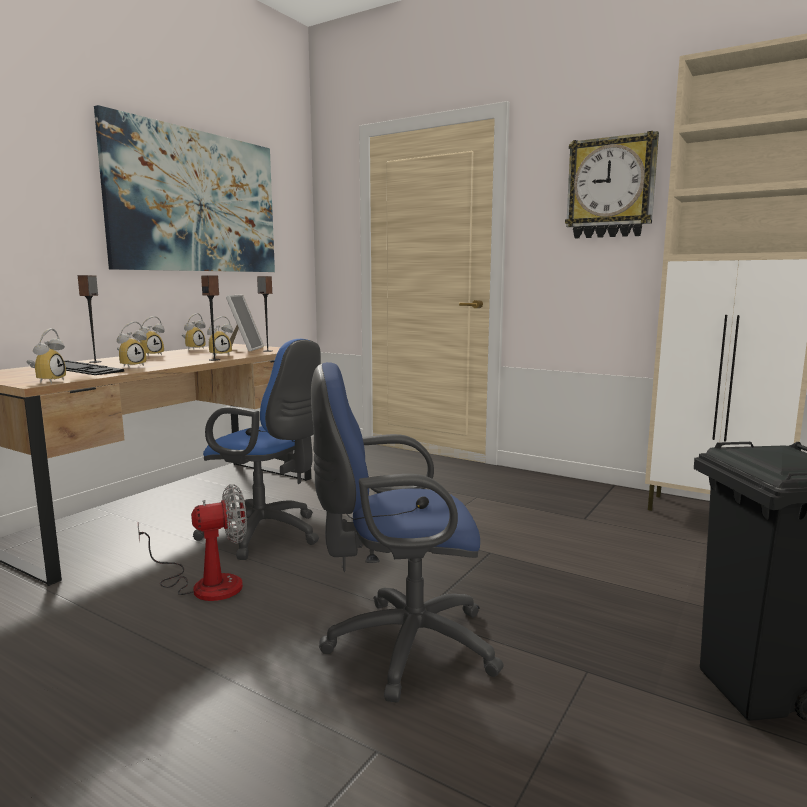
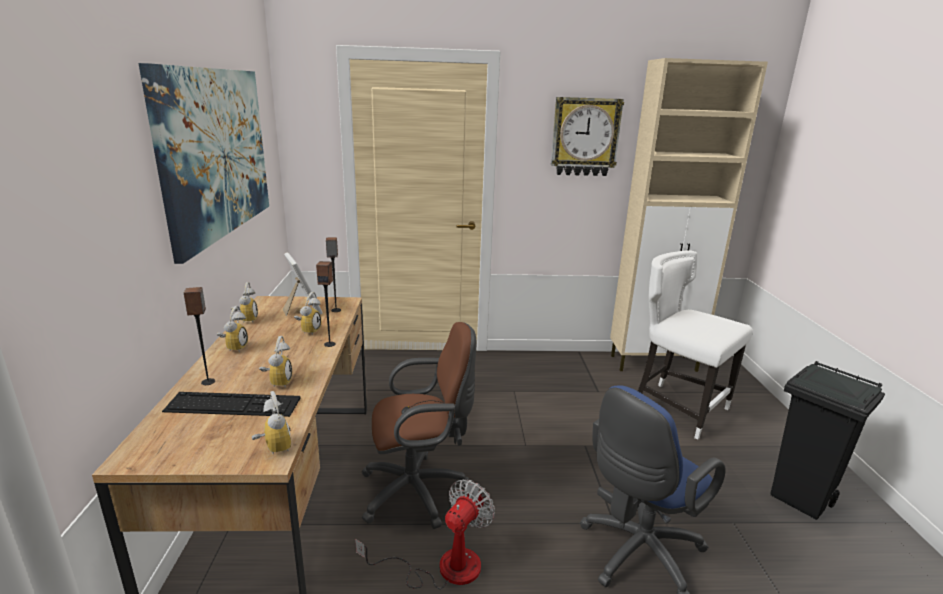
camera: 35 degrees left, 10 degrees up
blue office chair [193,339,321,560] -> brown office chair [361,322,477,529]
none -> white chair [638,251,753,440]

